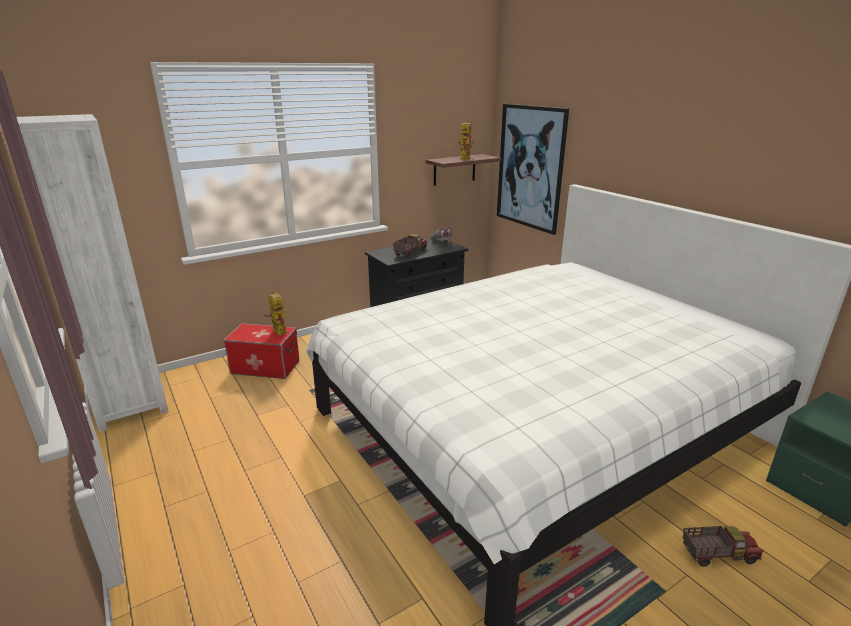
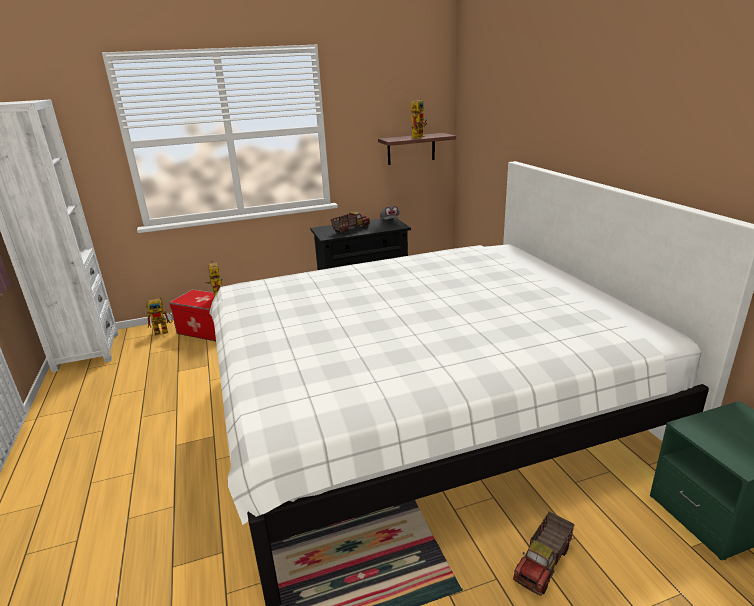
camera: 15 degrees right, 0 degrees up
picture [497,104,569,235] -> none
toy truck [683,526,763,567] -> toy truck turned 120 degrees clockwise [513,512,575,596]
none -> toy robot [146,297,173,336]

